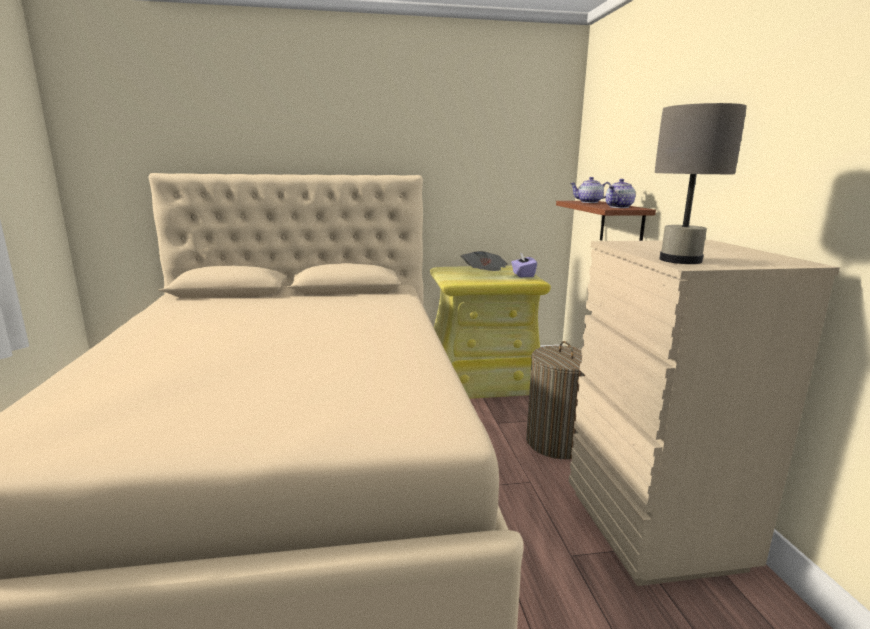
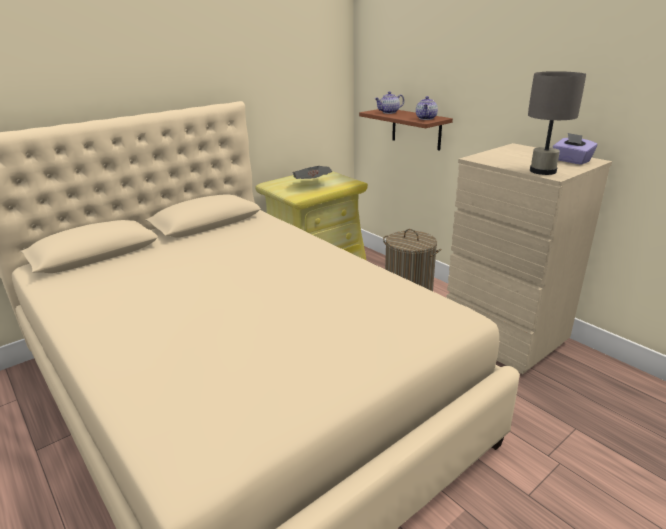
camera: 30 degrees left, 10 degrees up
purple tissue box [511,252,537,277] -> purple tissue box moved to [553,133,597,165]

